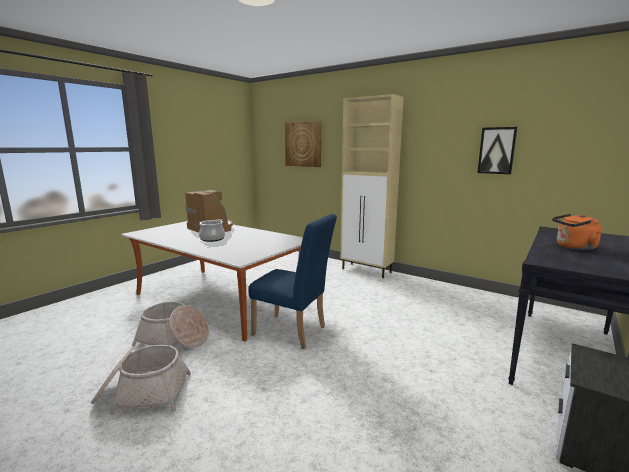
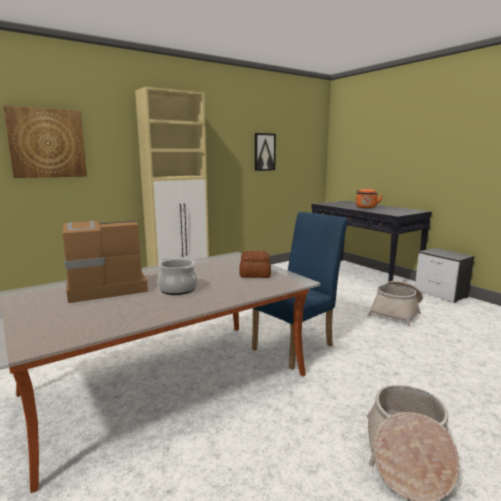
camera: 70 degrees left, 0 degrees up
basket [132,302,209,348] -> basket moved to [368,281,423,326]
none -> bread [239,251,271,278]

